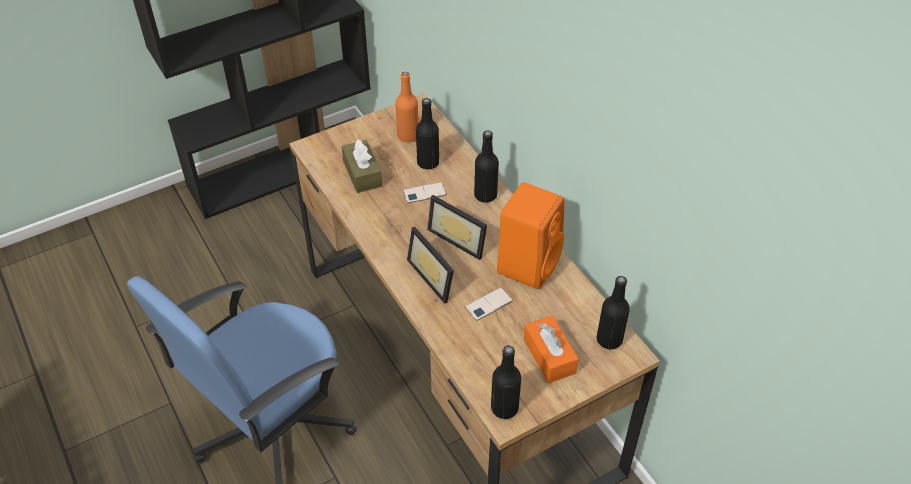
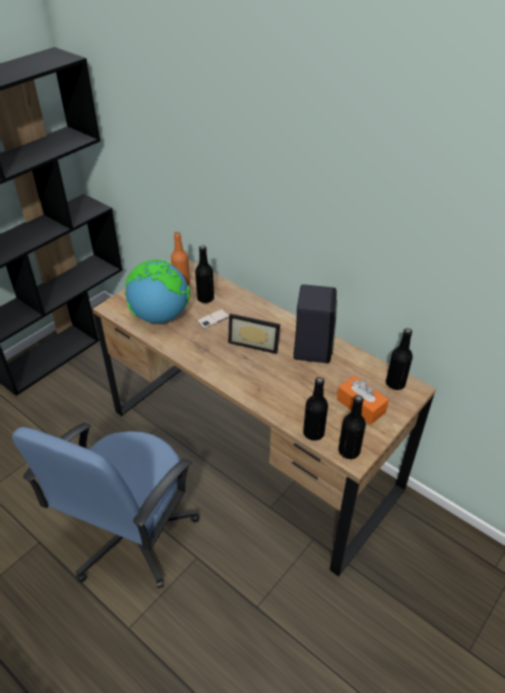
camera: 20 degrees left, 5 degrees down
brown tissue box [341,139,382,193] -> globe [124,260,190,323]
picture frame [407,227,454,304] -> none
phone [465,287,513,321] -> none
black bottle [474,131,499,203] -> black bottle moved to [303,377,328,441]
orange speaker [497,182,564,289] -> black speaker [293,285,337,363]

